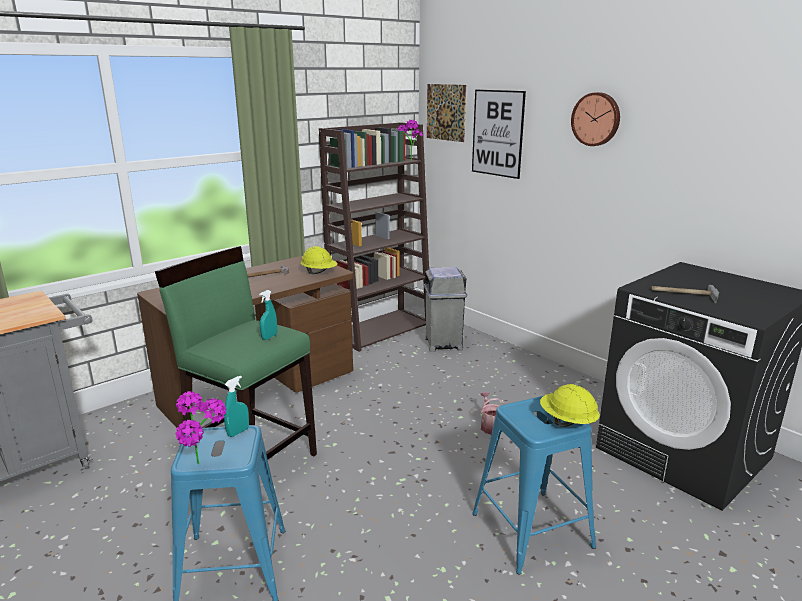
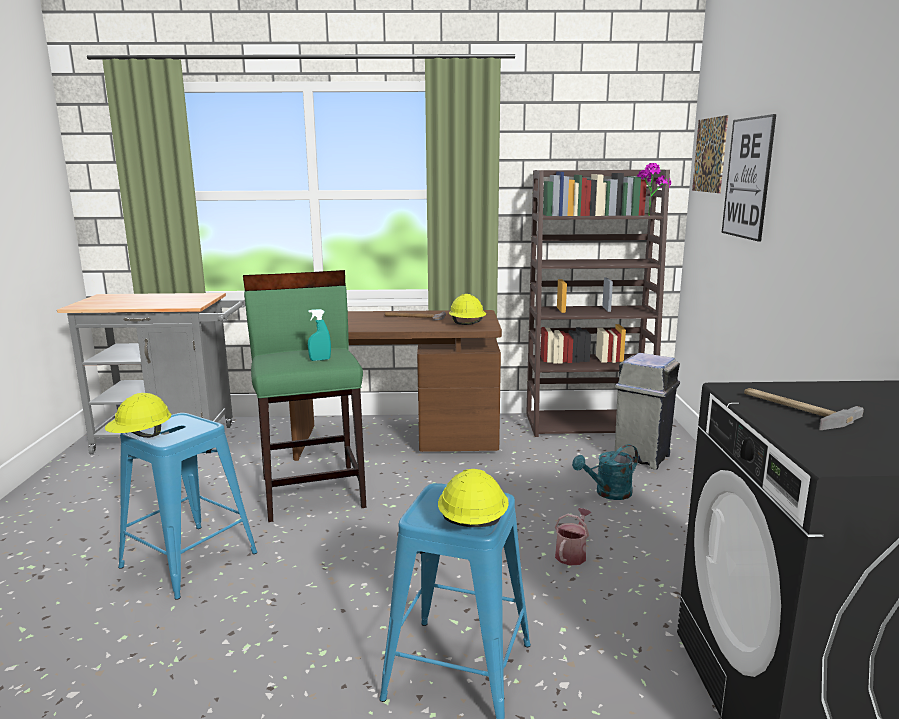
camera: 40 degrees right, 5 degrees down
potted plant [176,391,226,465] -> yellow hard hat [105,393,171,438]
turquoise spray bottle [224,376,249,437] -> none
wall clock [571,92,620,146] -> none
none -> turquoise watering can [572,444,639,500]

